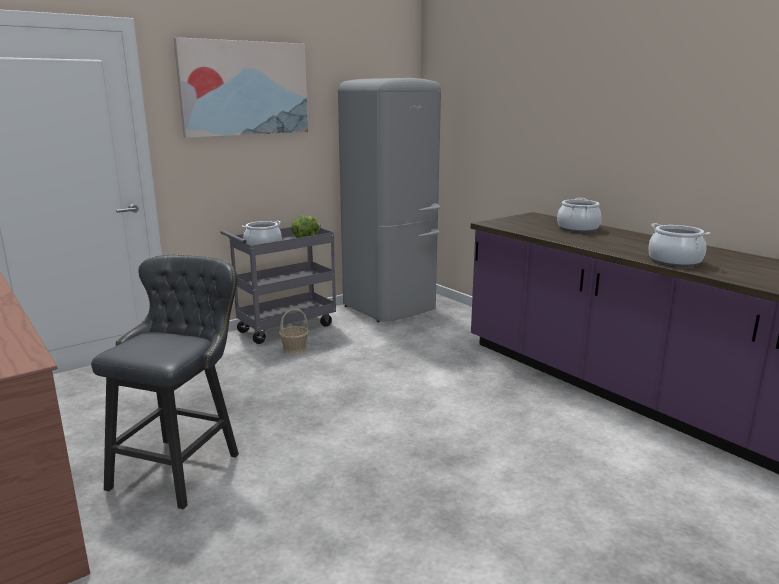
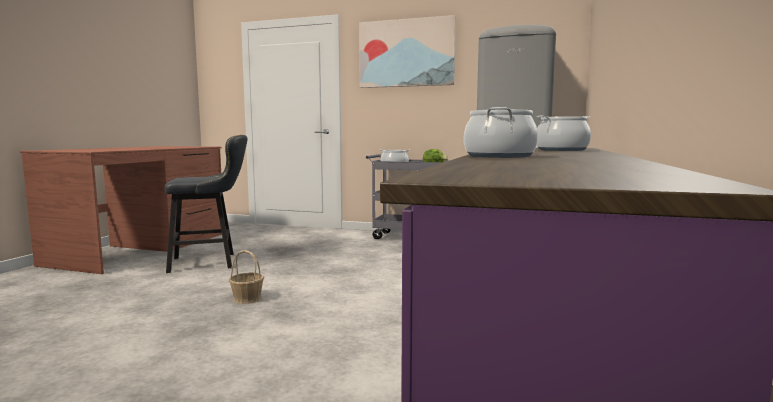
camera: 55 degrees right, 10 degrees down
basket [279,309,309,354] -> basket moved to [229,250,264,304]

